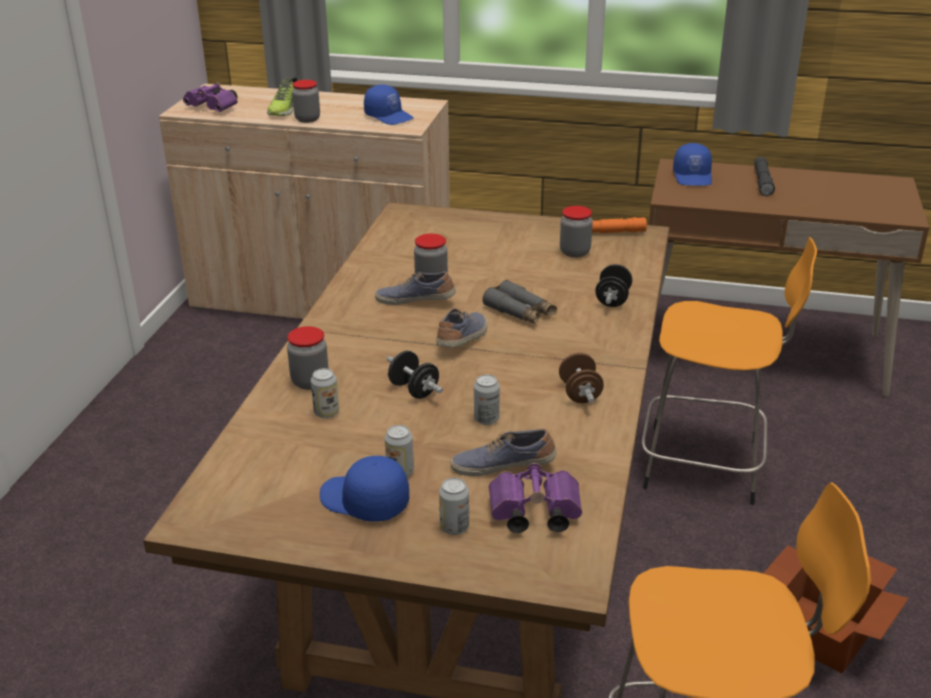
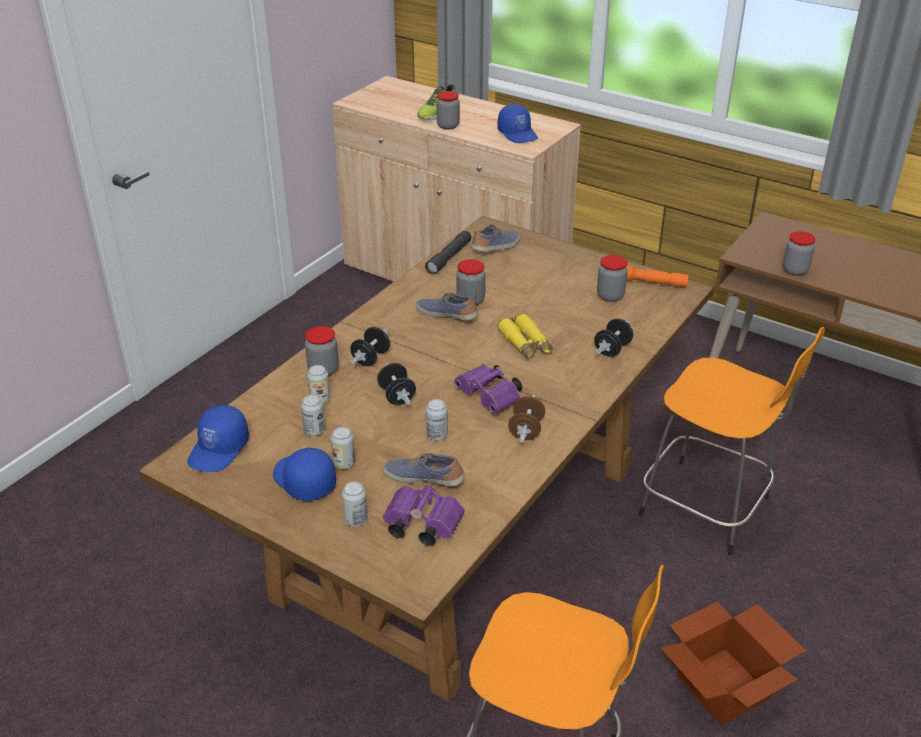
camera: 20 degrees right, 5 degrees up
purple binoculars [183,82,238,112] -> purple binoculars moved to [454,364,522,414]
shoe [436,308,487,347] -> shoe moved to [471,224,520,252]
grey binoculars [482,280,557,324] -> yellow binoculars [497,313,553,359]
blue cap [673,143,712,186] -> blue cap moved to [187,405,249,472]
grey flashlight [754,156,775,196] -> grey flashlight moved to [425,231,471,275]
none -> can [301,395,325,436]
none -> black dumbbell [350,327,390,366]
none -> jar [783,232,816,276]

